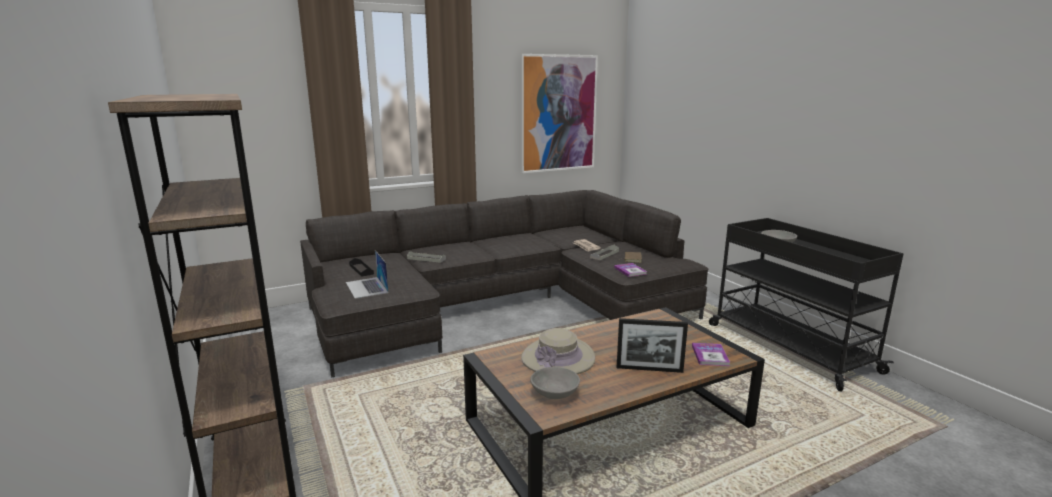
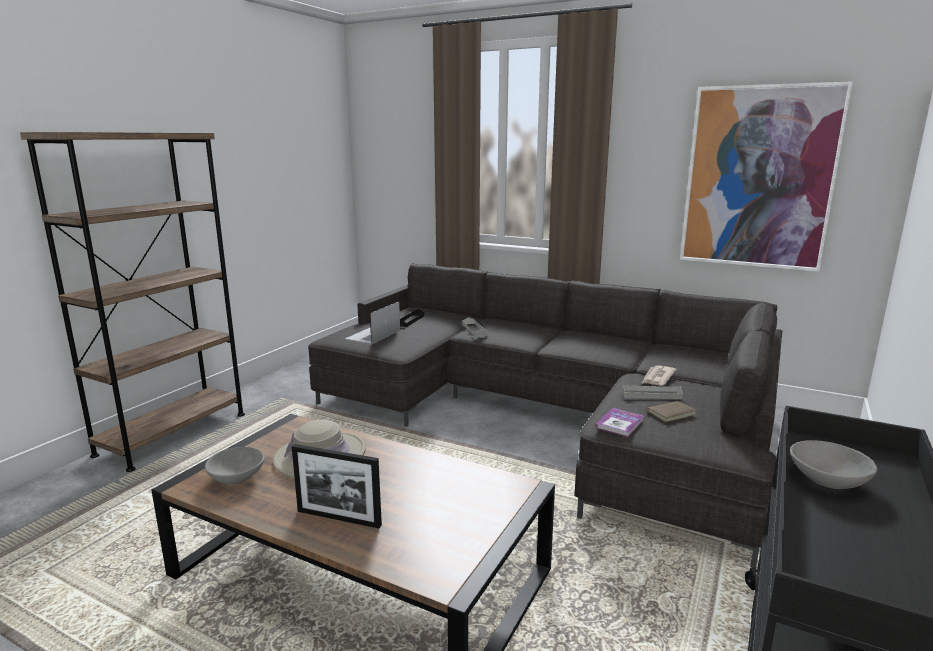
camera: 55 degrees right, 0 degrees up
picture frame [617,318,688,373] -> picture frame turned 45 degrees counterclockwise [292,444,382,528]
book [692,343,730,366] -> none

